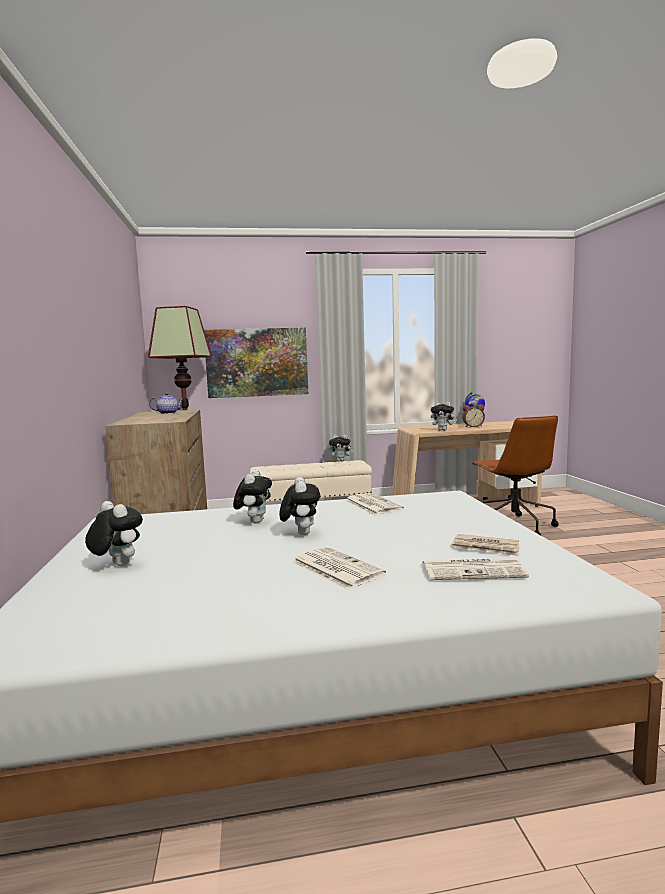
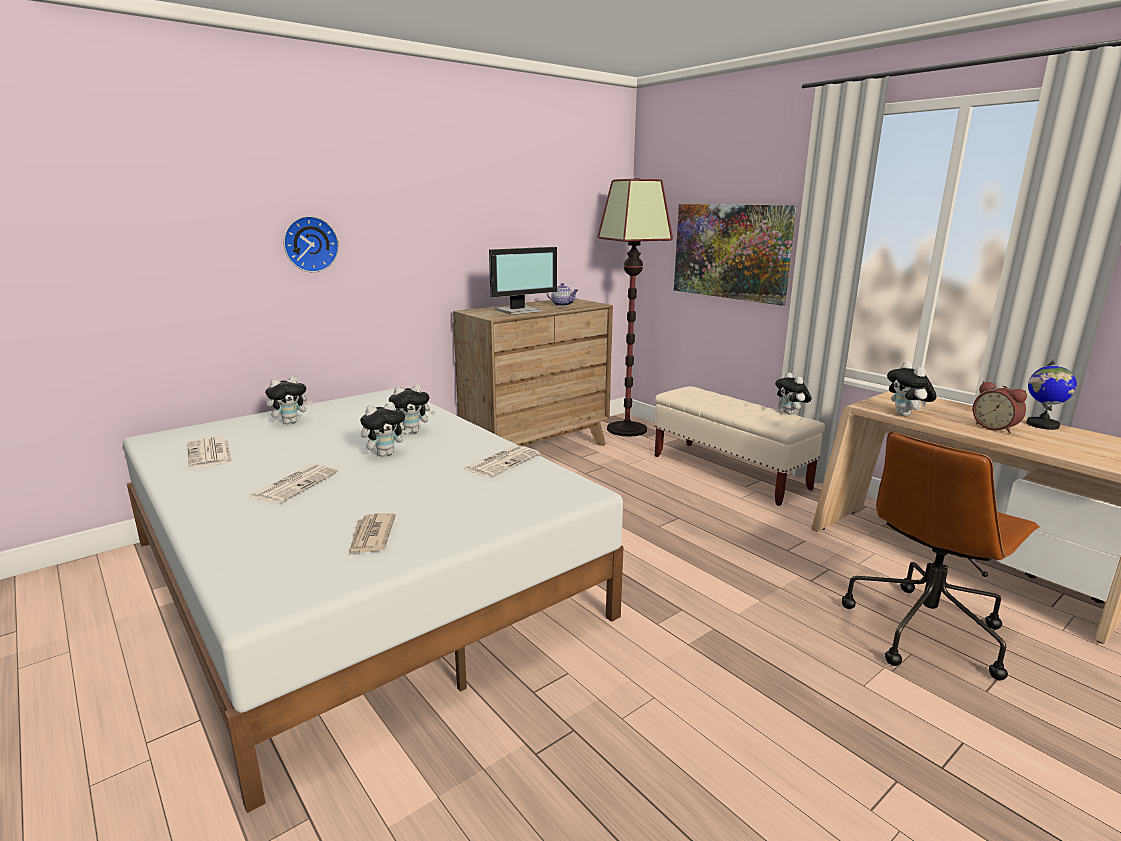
camera: 60 degrees right, 10 degrees up
plush toy [85,501,143,566] -> plush toy turned 45 degrees clockwise [265,376,312,424]
newspaper [423,558,529,580] -> newspaper moved to [187,437,232,468]
none -> wall clock [283,216,339,272]
none -> monitor [489,247,557,315]

